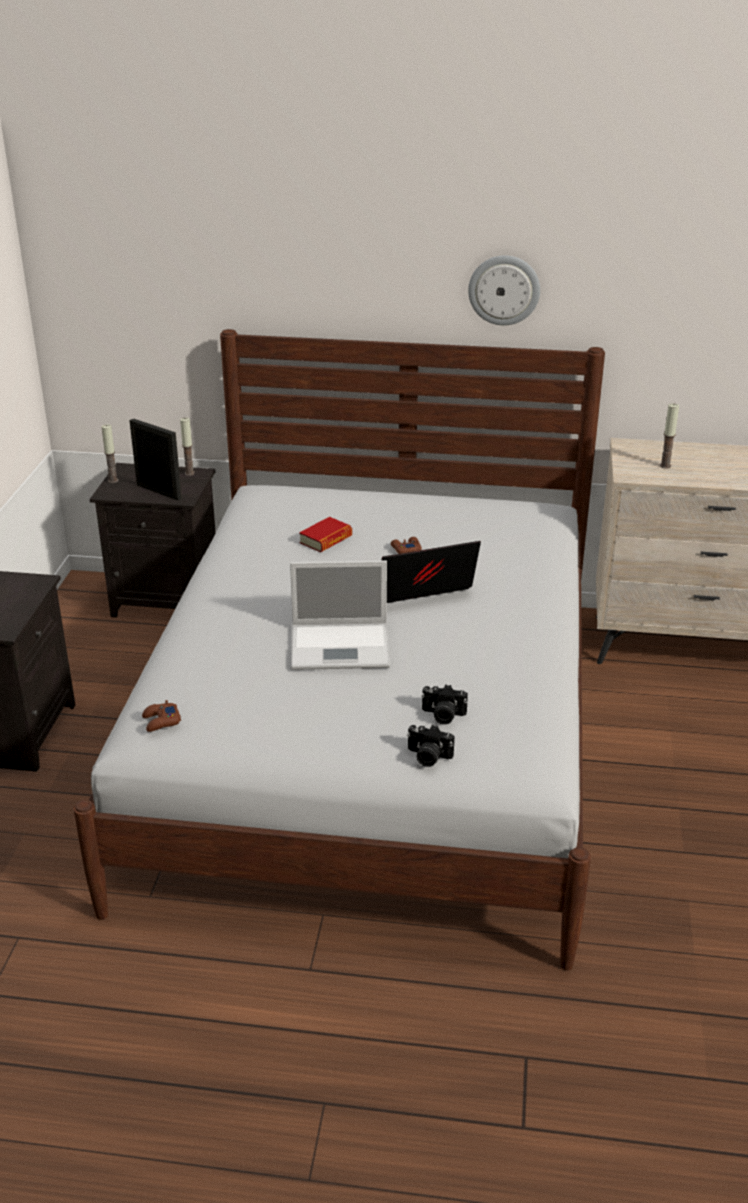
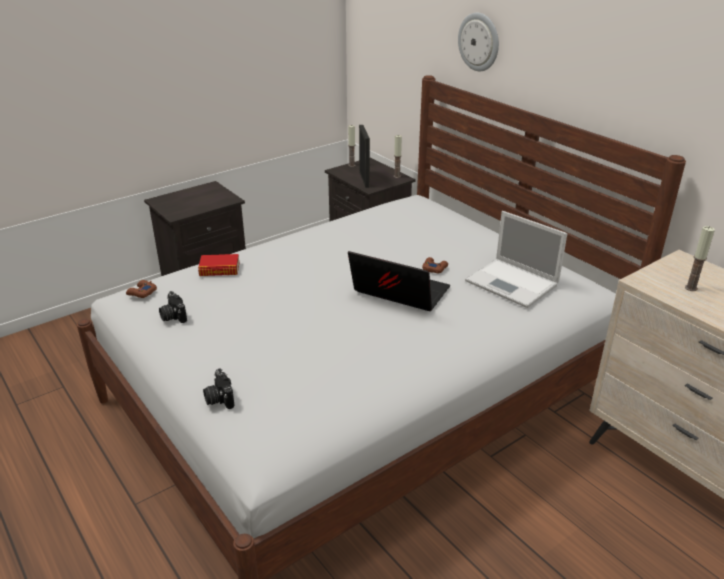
camera: 45 degrees right, 0 degrees up
laptop [290,560,390,670] -> laptop moved to [465,211,567,308]
book [299,517,352,552] -> book moved to [198,254,239,276]
camera [421,684,468,725] -> camera moved to [159,291,187,323]
wall clock [468,255,540,325] -> wall clock moved to [458,13,499,71]

